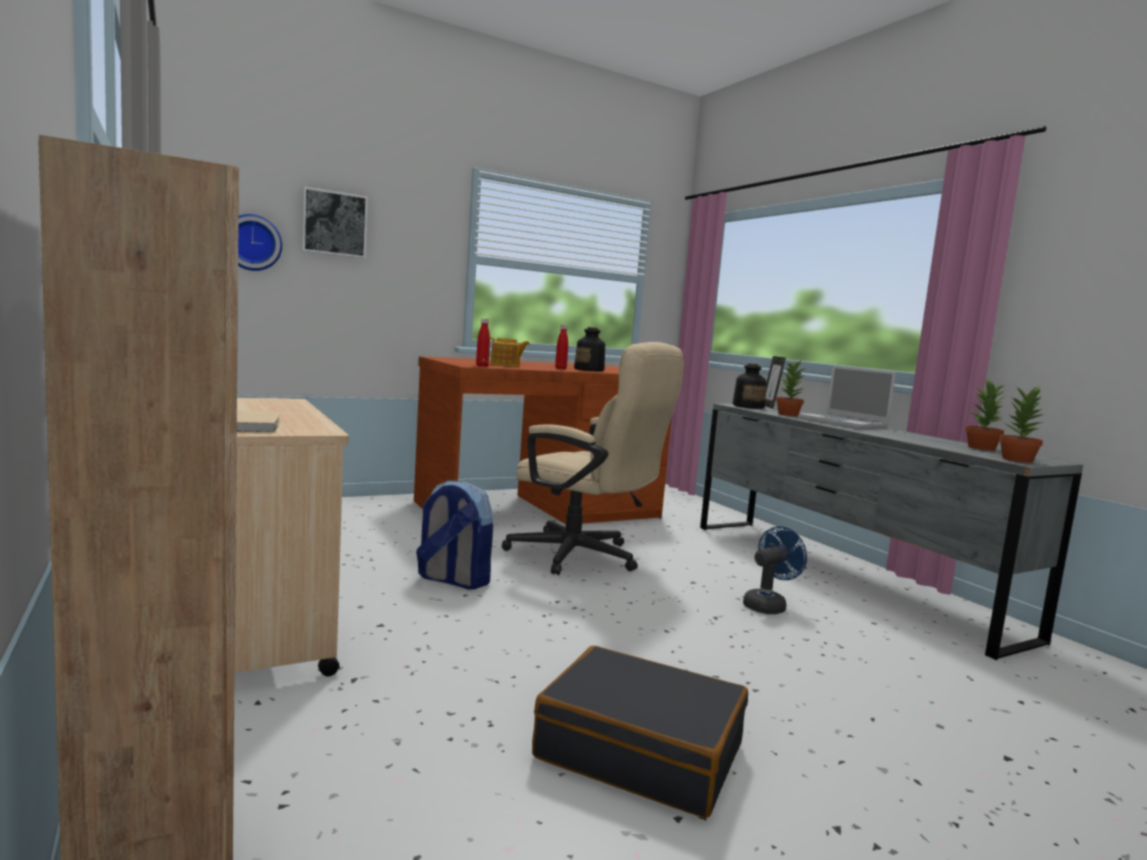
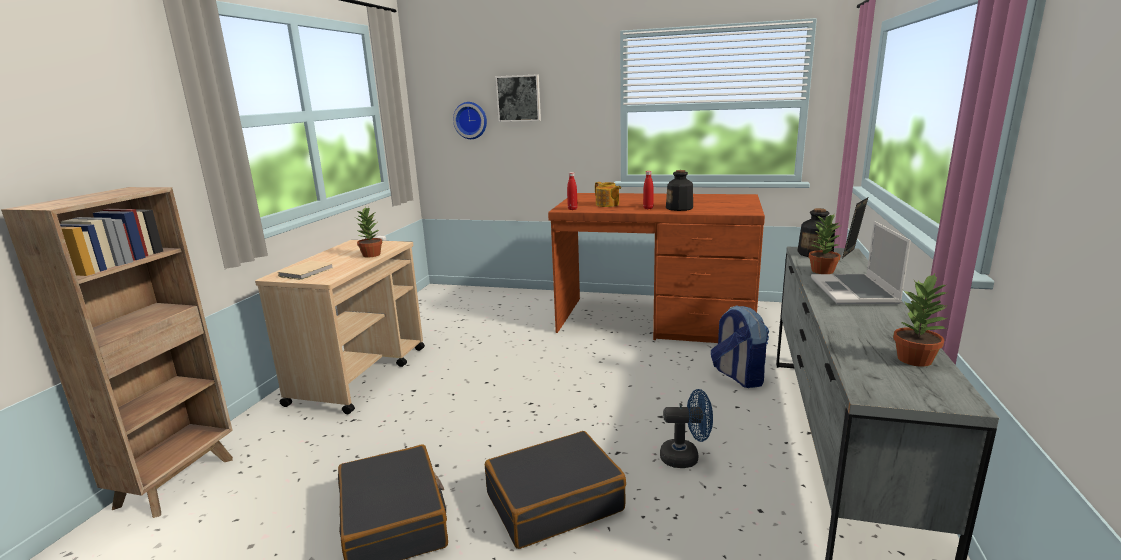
camera: 45 degrees right, 10 degrees up
backpack [416,480,493,589] -> backpack moved to [711,305,769,388]
beige office chair [502,342,684,575] -> none
potted plant [999,385,1044,463] -> potted plant moved to [356,207,382,257]
none -> black suitcase [485,431,626,549]

